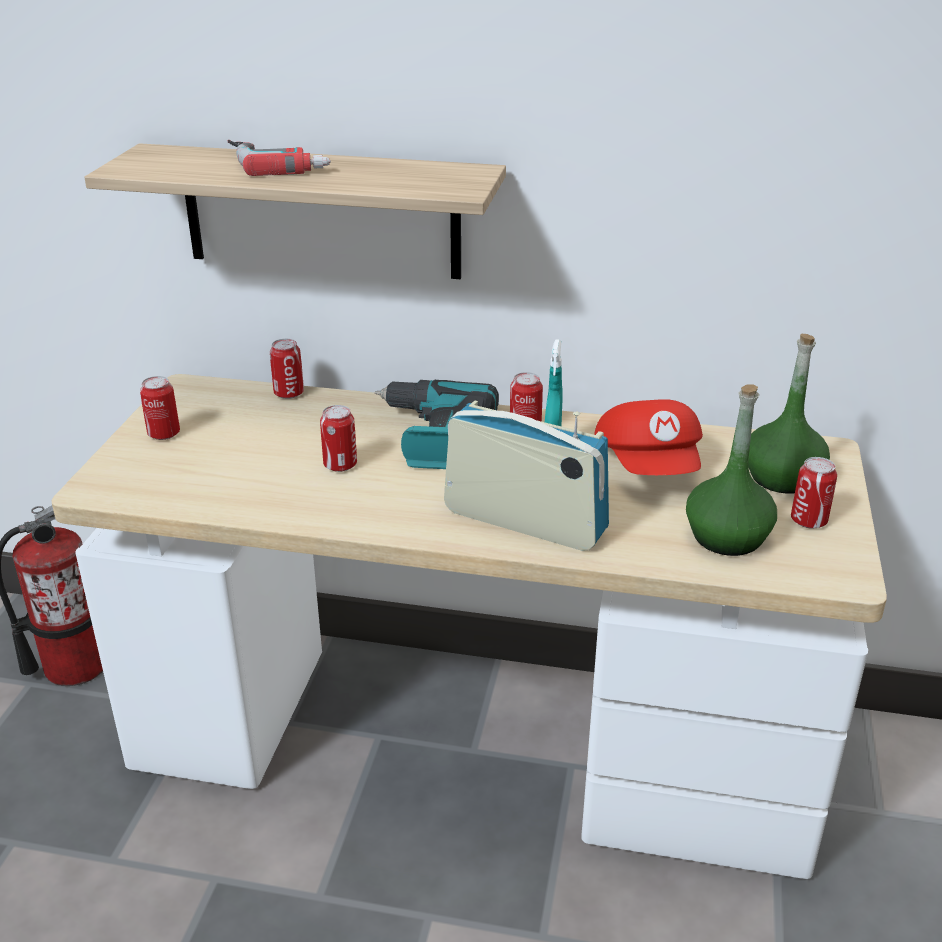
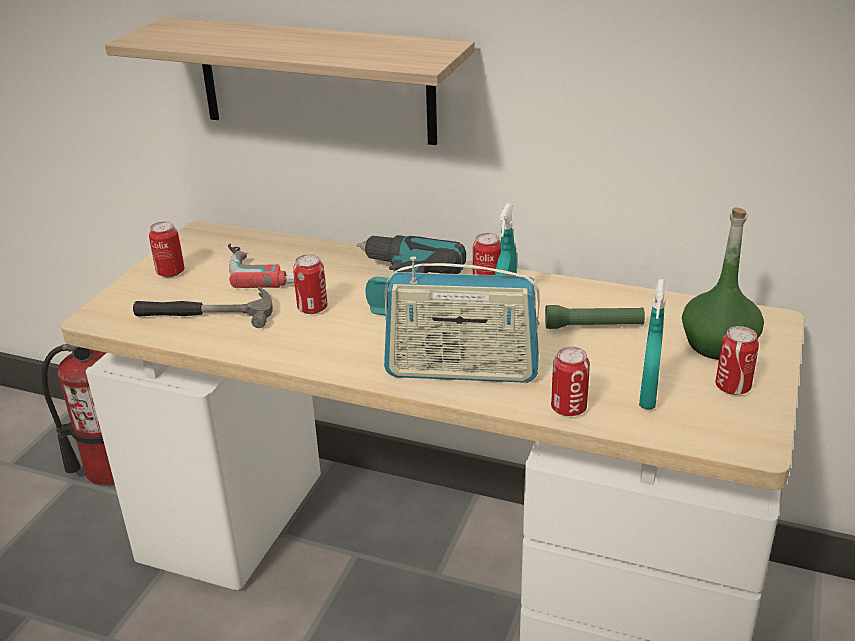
camera: 10 degrees right, 0 degrees up
power drill [228,140,331,176] -> power drill moved to [228,244,295,288]
can [270,339,304,399] -> can moved to [551,346,590,416]
radio [444,400,609,551] -> radio turned 150 degrees clockwise [384,256,540,383]
red cap [594,399,703,475] -> green flashlight [545,305,645,329]
green bottle [686,384,777,556] -> turquoise spray bottle [639,279,665,410]
none -> hammer [133,287,273,328]

